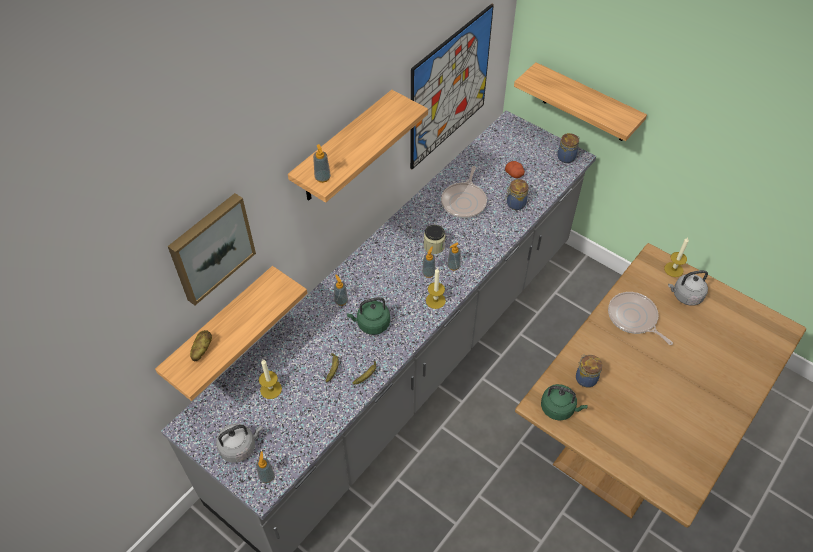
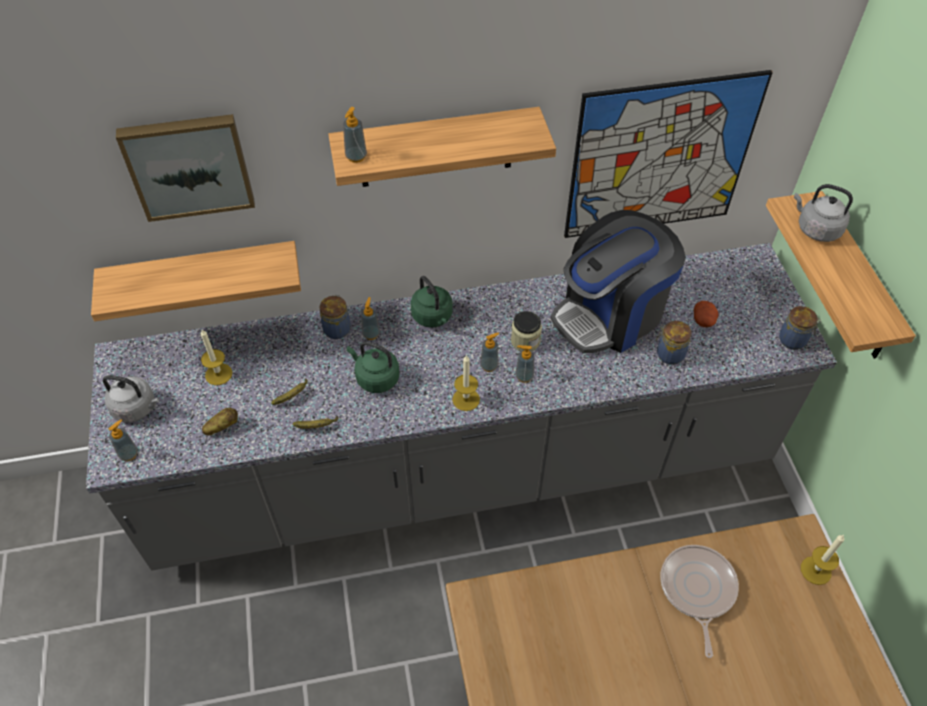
camera: 40 degrees right, 0 degrees up
potato [190,330,212,361] -> potato moved to [202,408,238,435]
frying pan [441,166,487,218] -> coffee machine [551,210,686,353]
green kettle [541,384,588,420] -> green kettle moved to [411,276,453,328]
jar [576,354,602,388] -> jar moved to [319,295,351,339]
grey kettle [668,270,708,306] -> grey kettle moved to [794,184,853,242]

